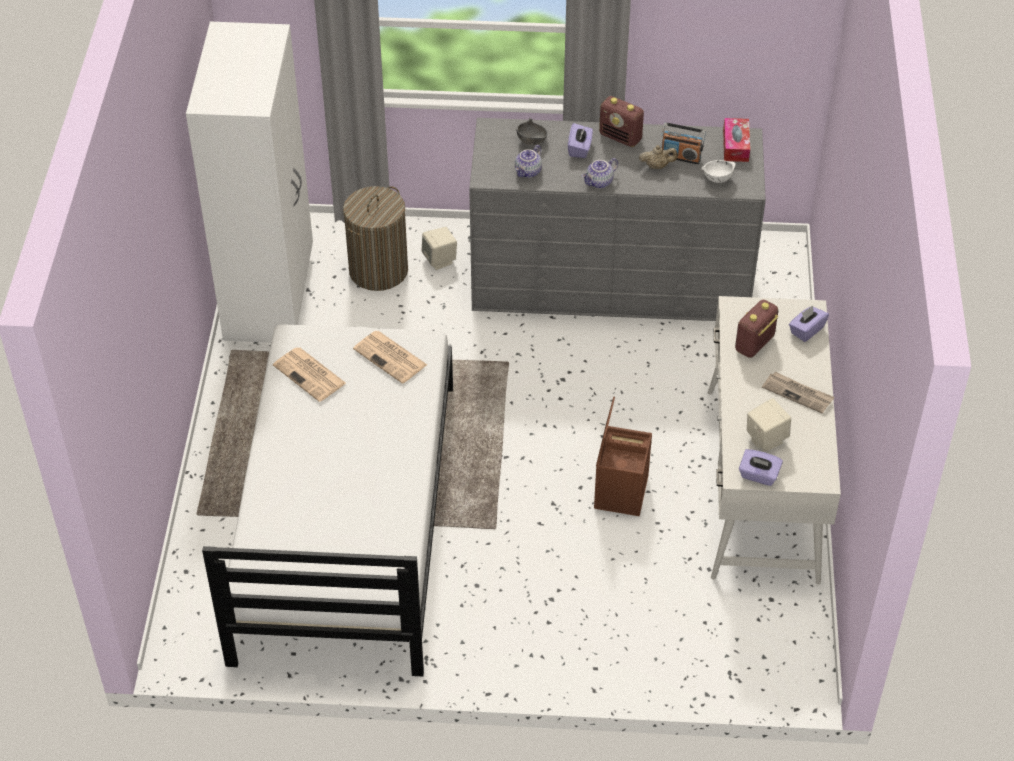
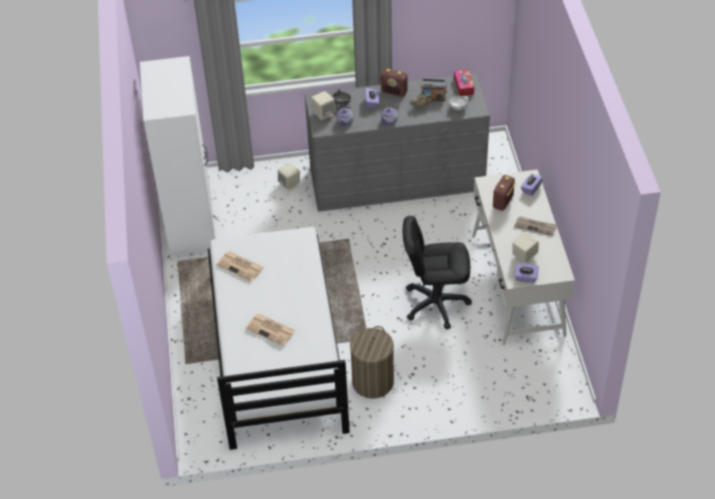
camera: 10 degrees left, 0 degrees up
laundry basket [343,186,408,291] -> laundry basket moved to [350,326,394,399]
newspaper [353,331,427,384] -> newspaper moved to [245,314,295,346]
brown storage box [594,397,652,516] -> black office chair [403,216,472,330]
none -> beige speaker [311,91,336,120]

